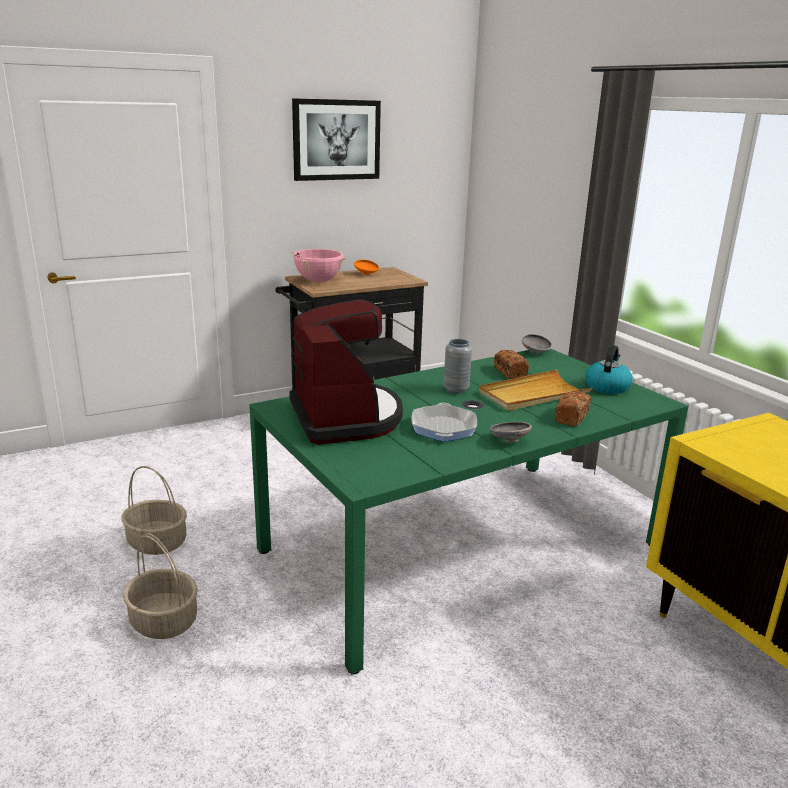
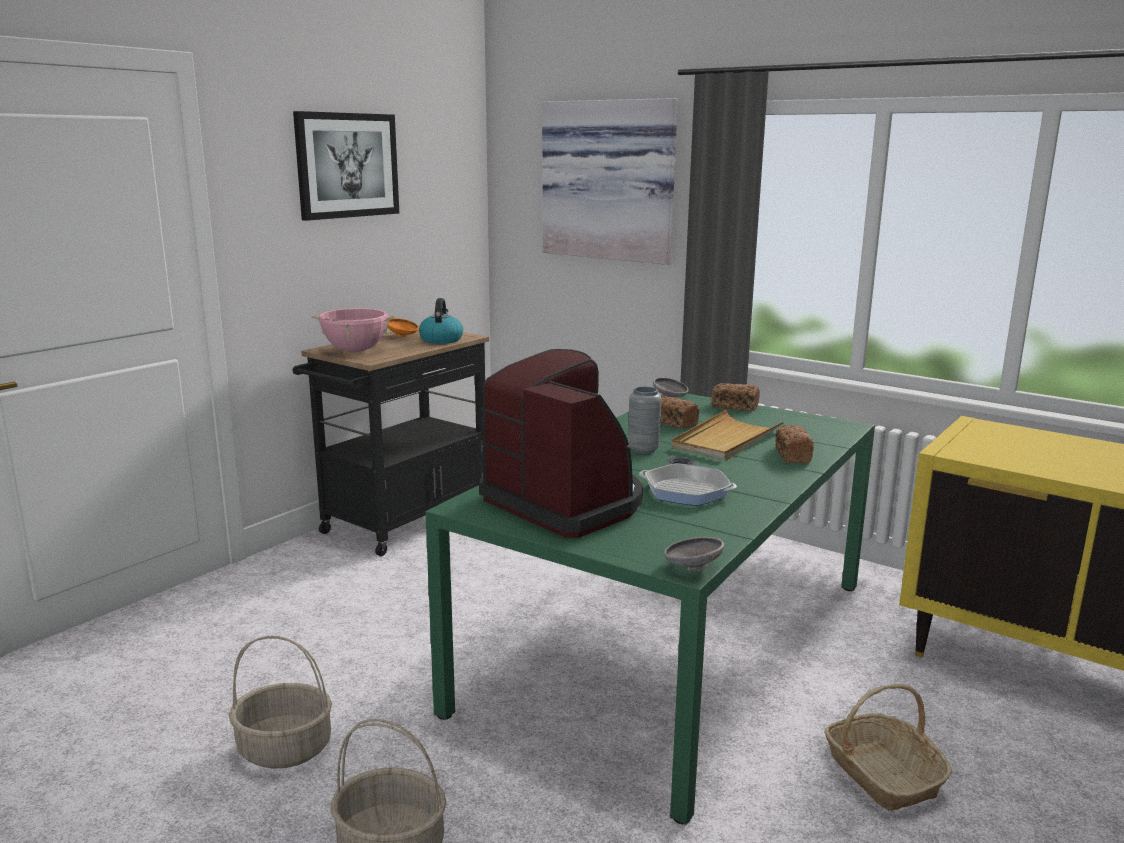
camera: 25 degrees left, 5 degrees down
frying pan [411,403,477,442] -> frying pan turned 45 degrees counterclockwise [639,463,737,506]
grey bowl [490,422,532,443] -> grey bowl moved to [664,537,724,571]
kettle [585,345,633,394] -> kettle moved to [419,298,463,344]
none -> picture [542,98,678,265]
none -> bread [712,383,760,411]
none -> basket [824,684,953,811]

